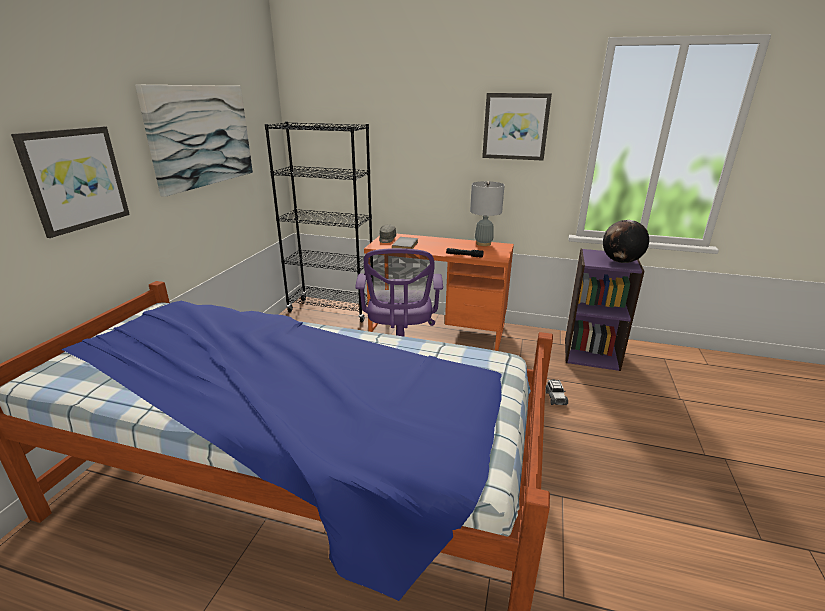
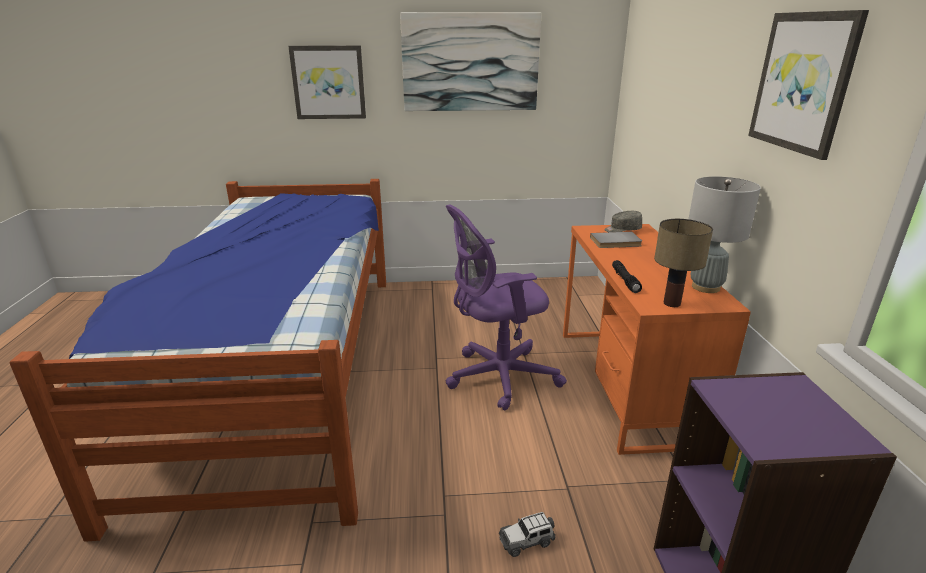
camera: 70 degrees right, 0 degrees up
black bookcase [265,122,373,323] -> none
globe [603,220,649,263] -> none
none -> table lamp [654,219,713,307]

